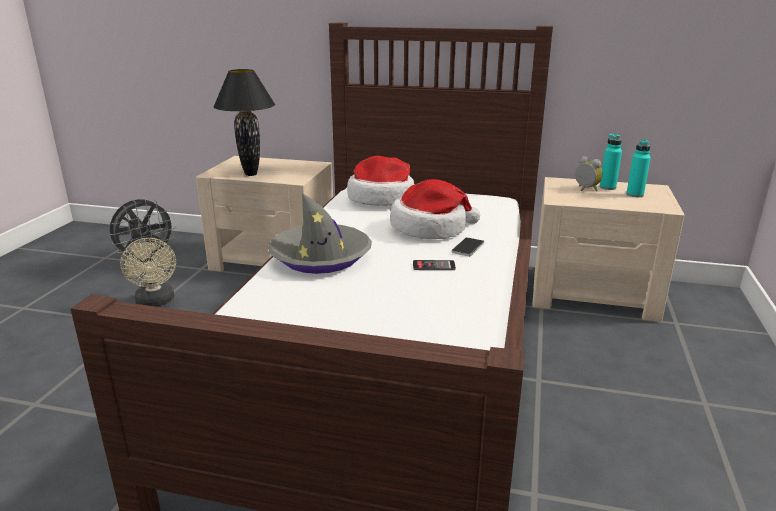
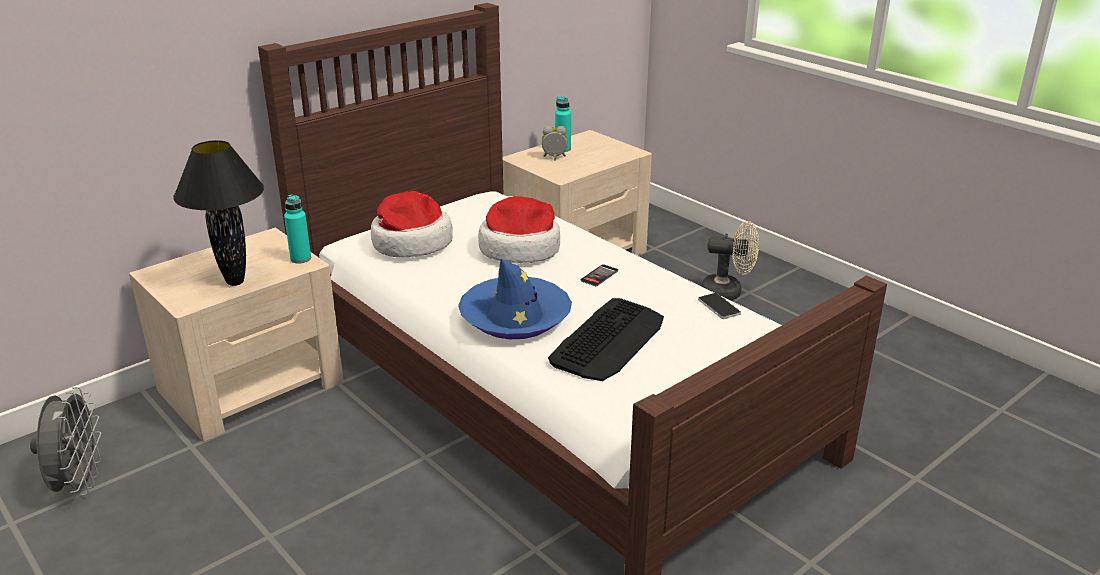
camera: 55 degrees left, 5 degrees up
beige fan [120,238,176,307] -> beige fan moved to [701,221,759,300]
grey hat [268,193,372,274] -> blue hat [458,259,572,339]
phone [451,237,484,257] -> phone moved to [698,293,741,319]
turquoise bottle [626,140,651,197] -> turquoise bottle moved to [284,194,311,264]
none -> keyboard [548,298,664,381]

